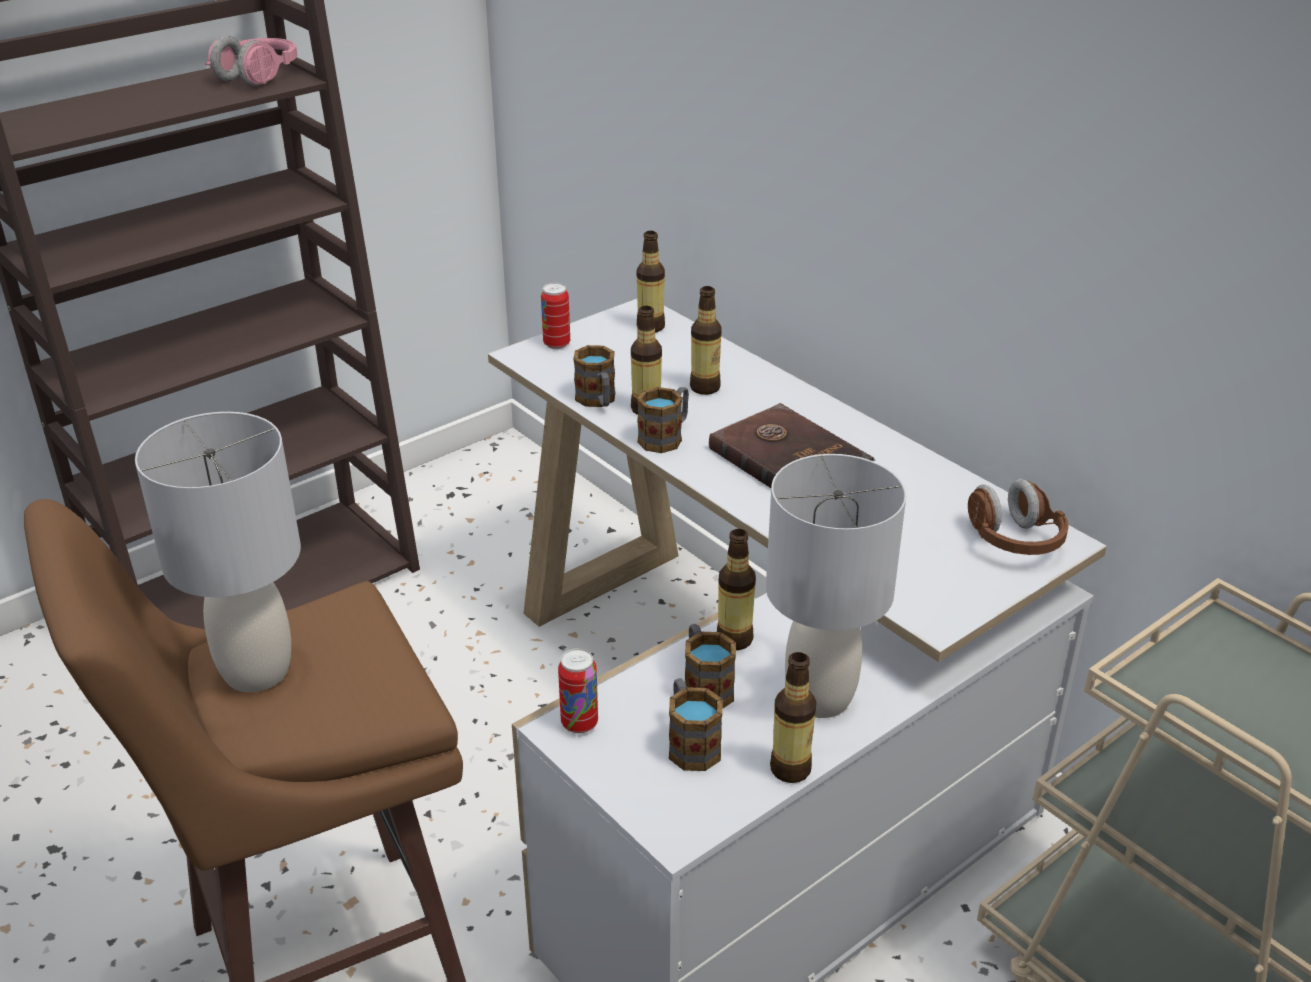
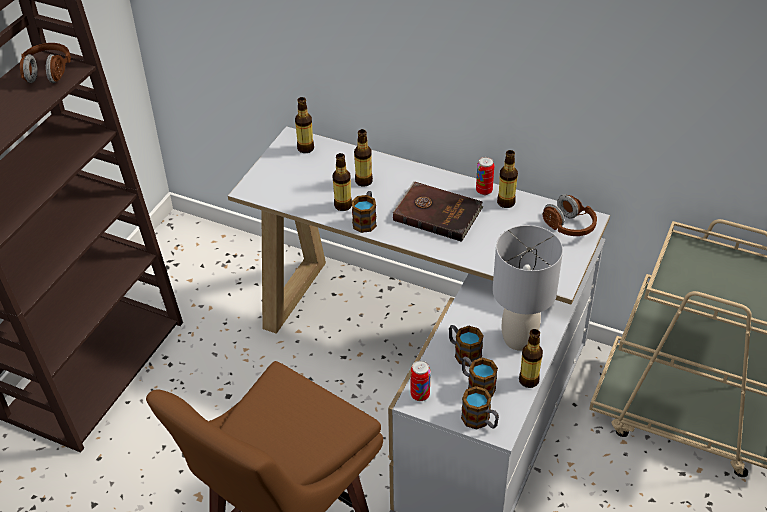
camera: 25 degrees left, 10 degrees up
grey table lamp [135,412,301,692] -> none
pink headphones [205,36,297,86] -> brown headphones [20,43,71,83]
can [541,283,570,349] -> can moved to [476,157,494,195]
mug [573,345,615,407] -> mug moved to [461,386,499,430]
bottle [717,529,756,650] -> bottle moved to [497,150,518,208]

